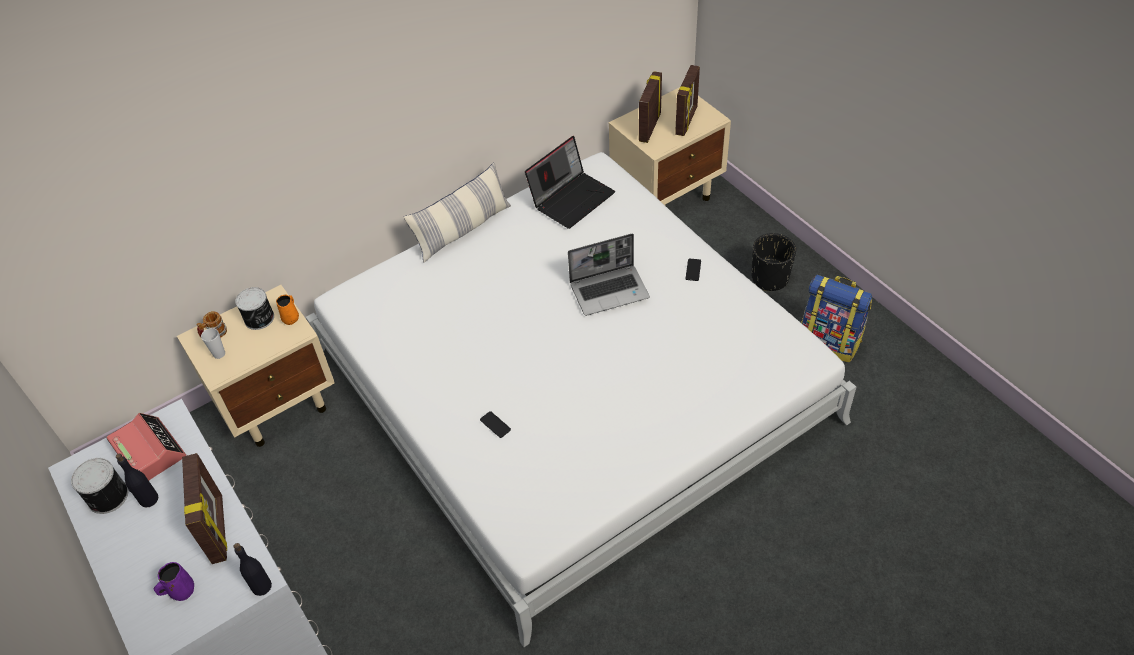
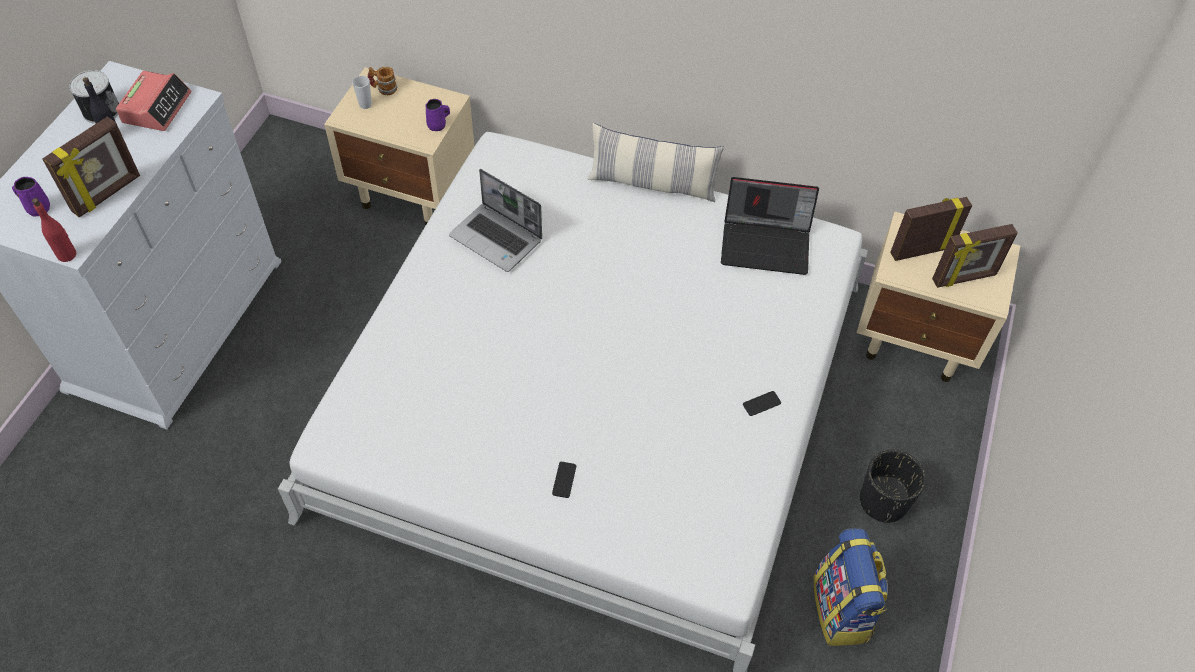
camera: 50 degrees right, 5 degrees up
black bottle [234,543,272,596] -> red bottle [32,198,76,262]
can [235,287,274,330] -> none
orange mug [276,295,299,325] -> purple mug [425,99,450,131]
phone [480,411,511,438] -> phone moved to [552,462,576,498]
laptop [568,234,650,316] -> laptop moved to [449,169,542,272]

